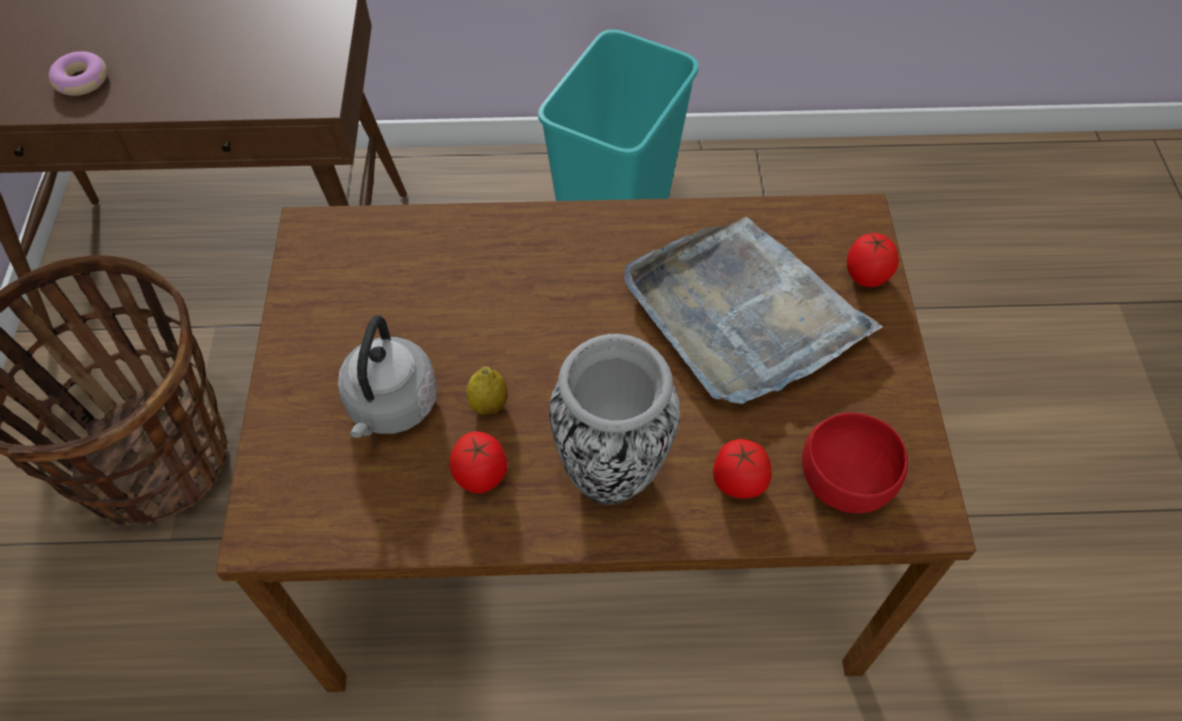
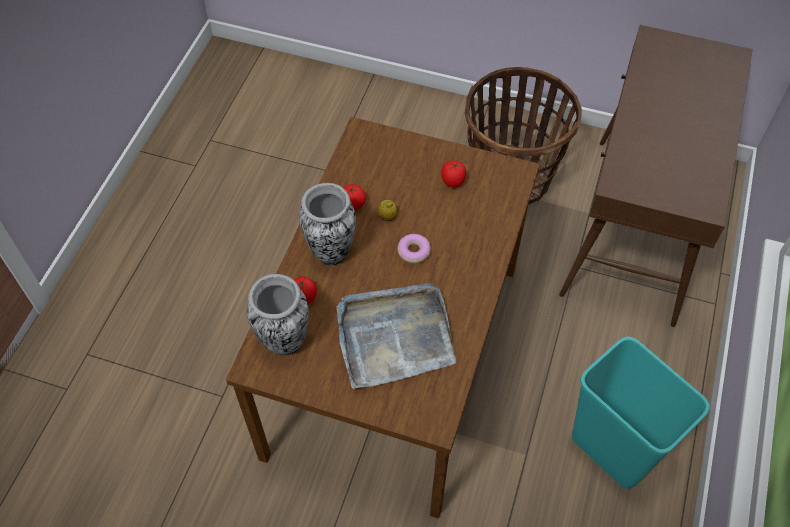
camera: 110 degrees right, 0 degrees up
donut [49,51,107,96] -> donut moved to [397,234,431,263]
grey kettle [337,315,437,438] -> none
red bowl [802,413,908,513] -> vase [246,274,309,355]
tomato [847,232,899,287] -> tomato moved to [441,161,466,188]

